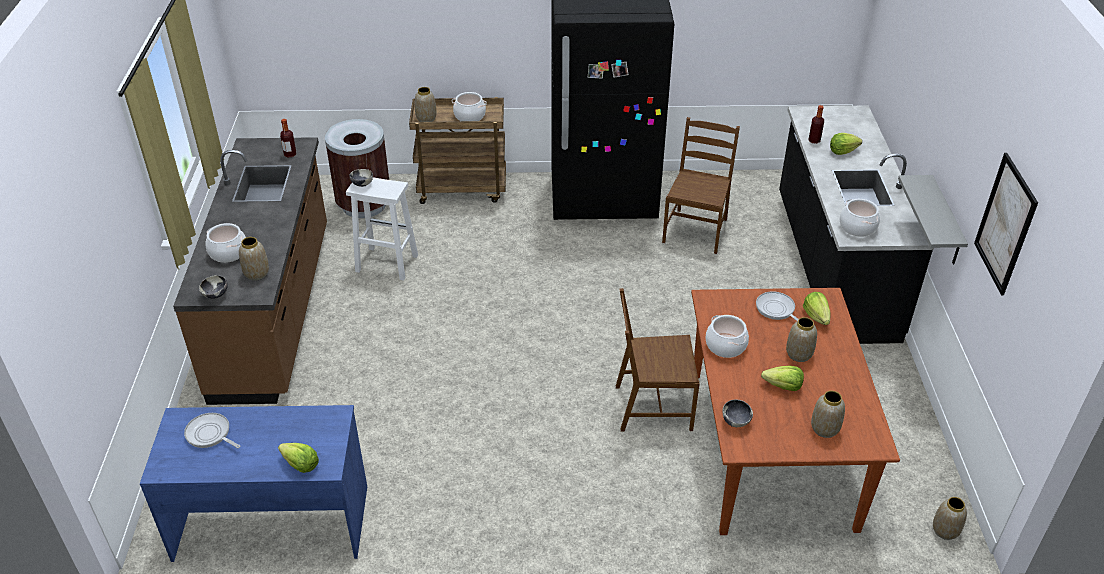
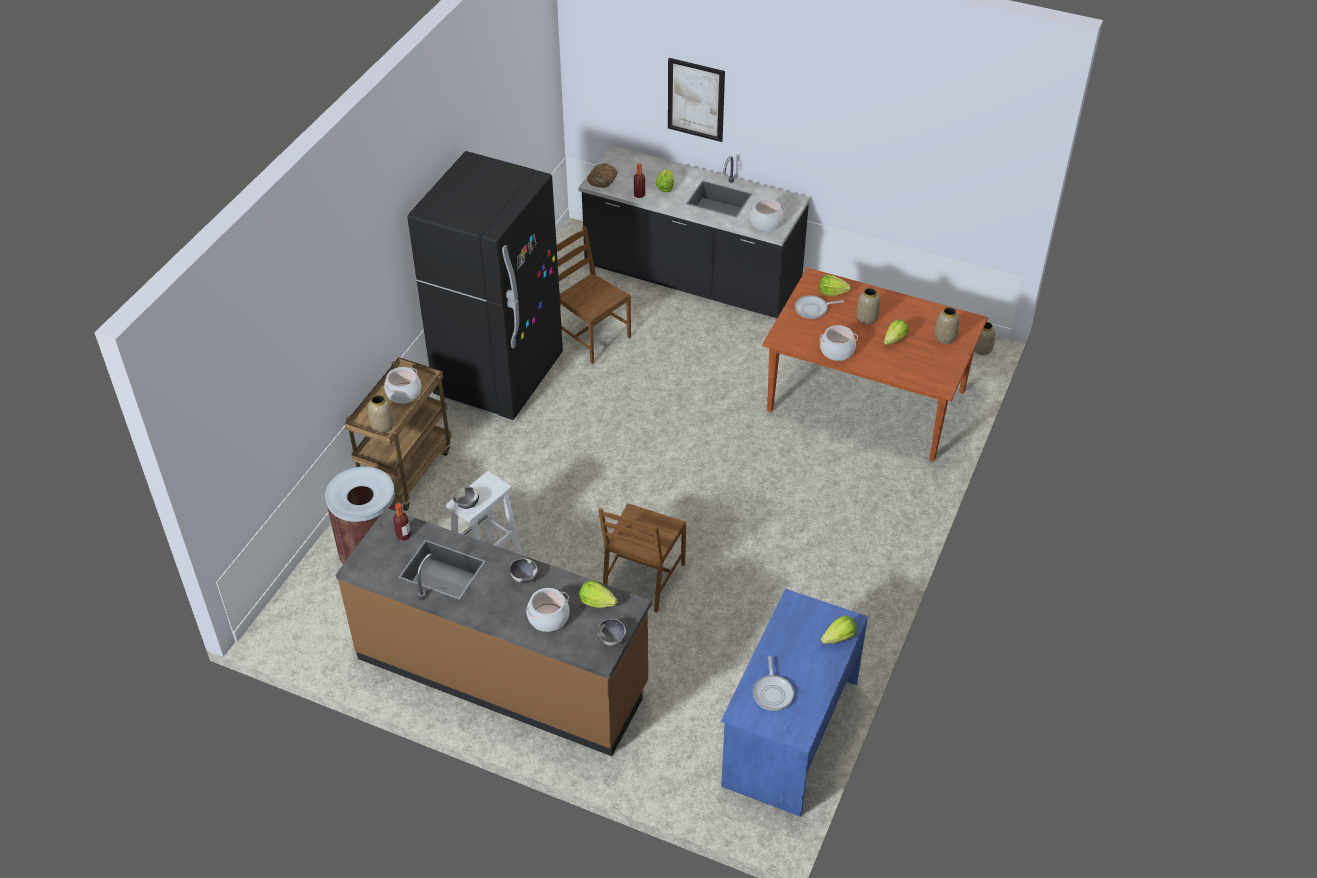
camera: 65 degrees left, 5 degrees up
frying pan [184,413,240,448] -> frying pan turned 60 degrees counterclockwise [753,656,794,711]
vase [239,237,269,281] -> lettuce [579,580,618,608]
brown chair [616,288,700,432] -> brown chair moved to [598,503,686,612]
bowl [722,399,753,427] -> bowl moved to [510,558,538,583]
grey shelf [898,175,968,264] -> none
picture [974,153,1038,295] -> picture moved to [668,58,725,142]
none -> bread [587,163,617,188]

